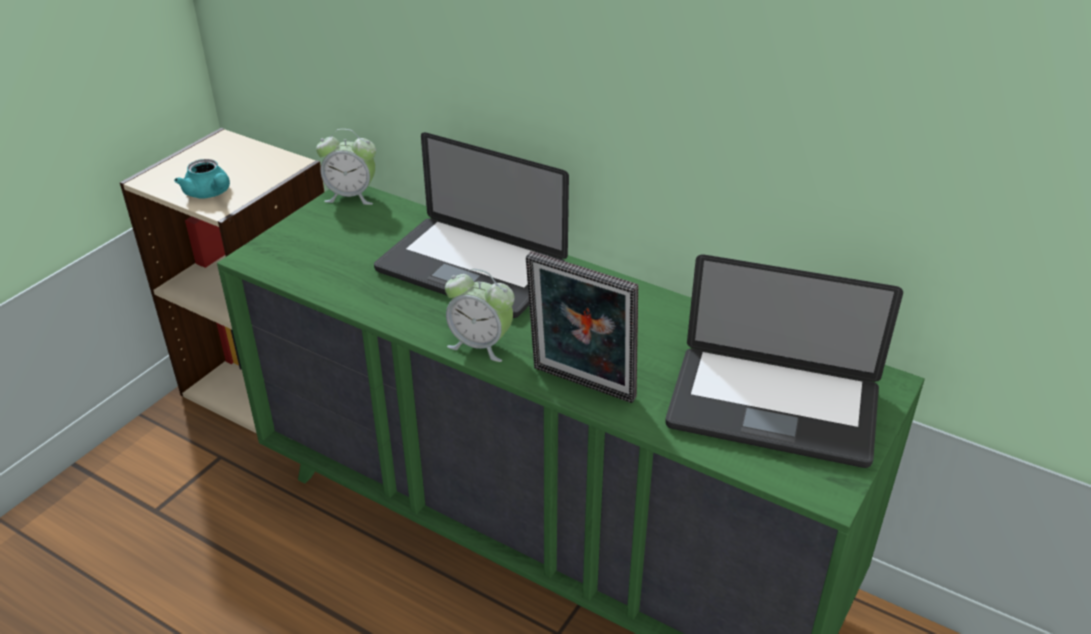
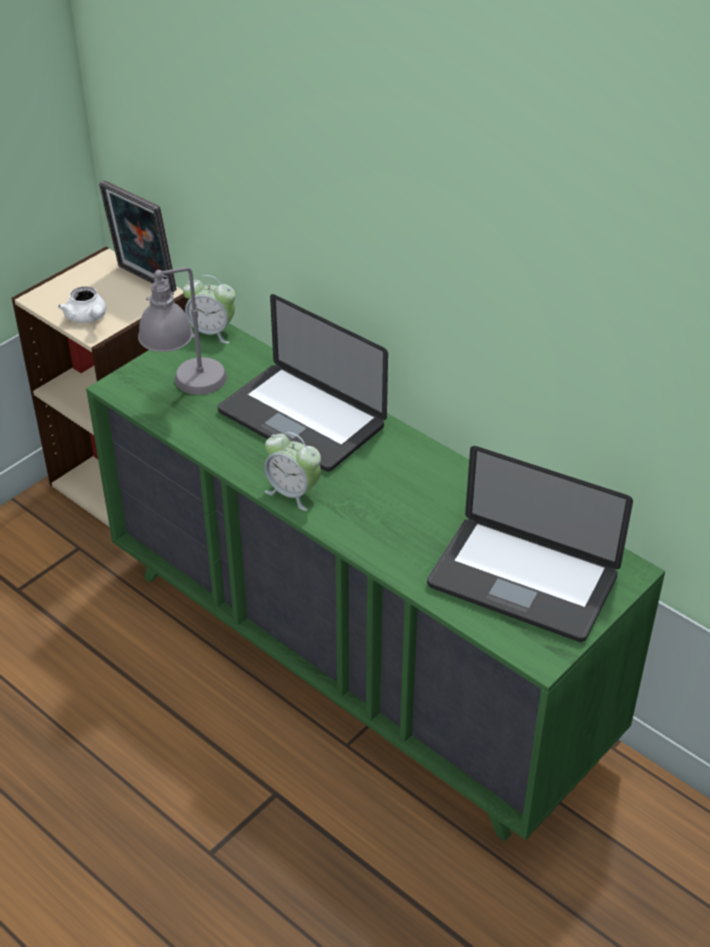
camera: 10 degrees right, 5 degrees up
turquoise teapot [174,159,230,199] -> white teapot [58,286,106,323]
picture frame [526,251,638,403] -> picture frame moved to [99,180,177,292]
none -> grey table lamp [138,267,227,395]

